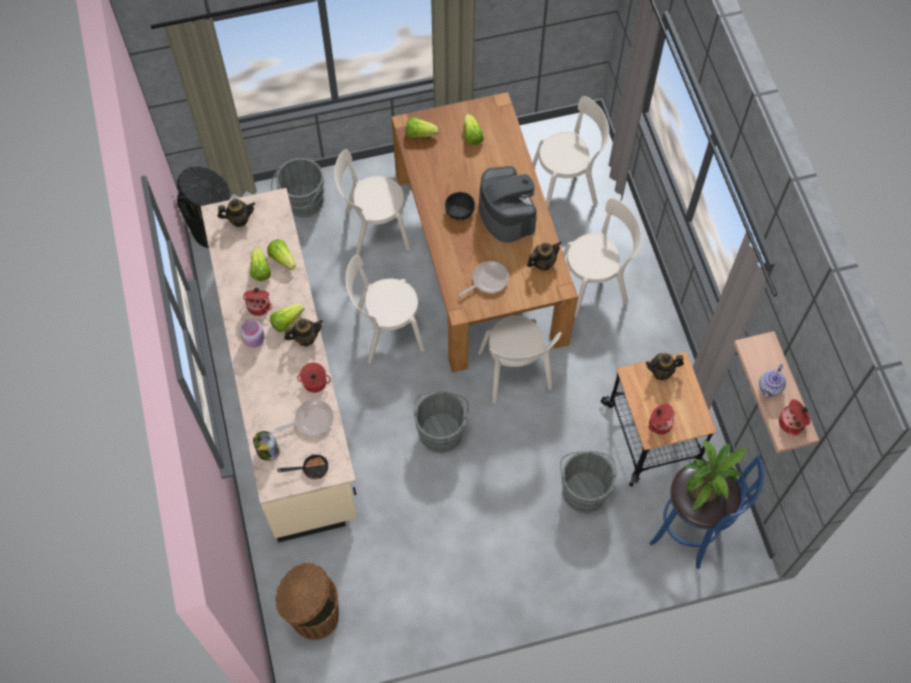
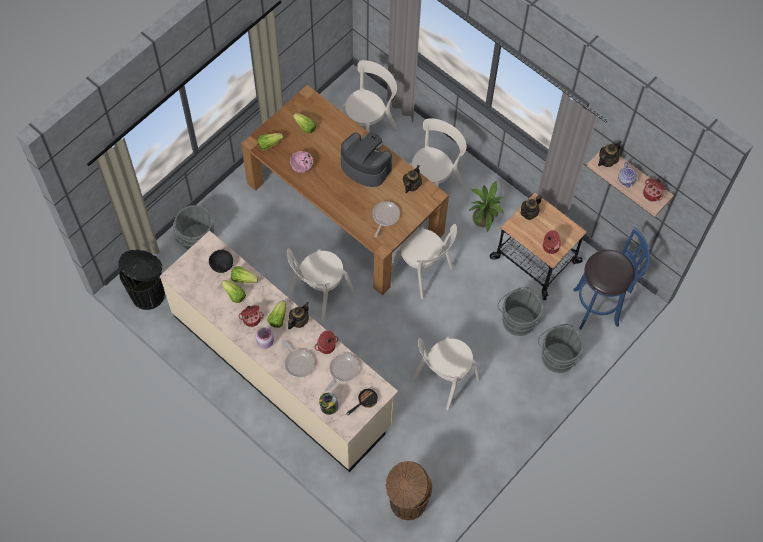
camera: 35 degrees left, 0 degrees up
teapot [218,199,255,227] -> teapot moved to [598,141,622,167]
beige chair [334,149,411,256] -> beige chair moved to [413,336,480,411]
grey bucket [413,391,469,453] -> grey bucket moved to [538,324,583,373]
black bowl [445,192,475,220] -> black bowl moved to [209,249,233,273]
potted plant [684,440,748,510] -> potted plant moved to [469,181,504,233]
none -> frying pan [282,339,314,378]
none -> pink bowl [290,151,313,173]

